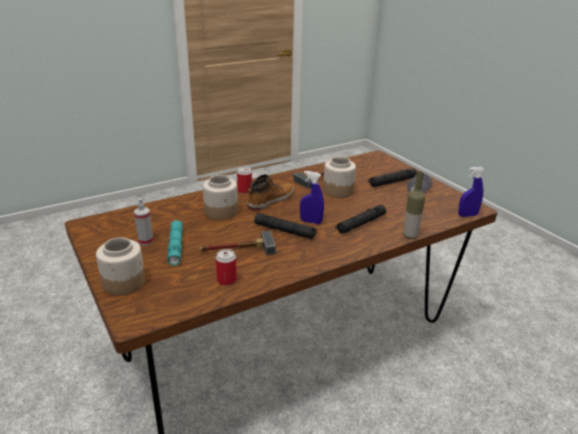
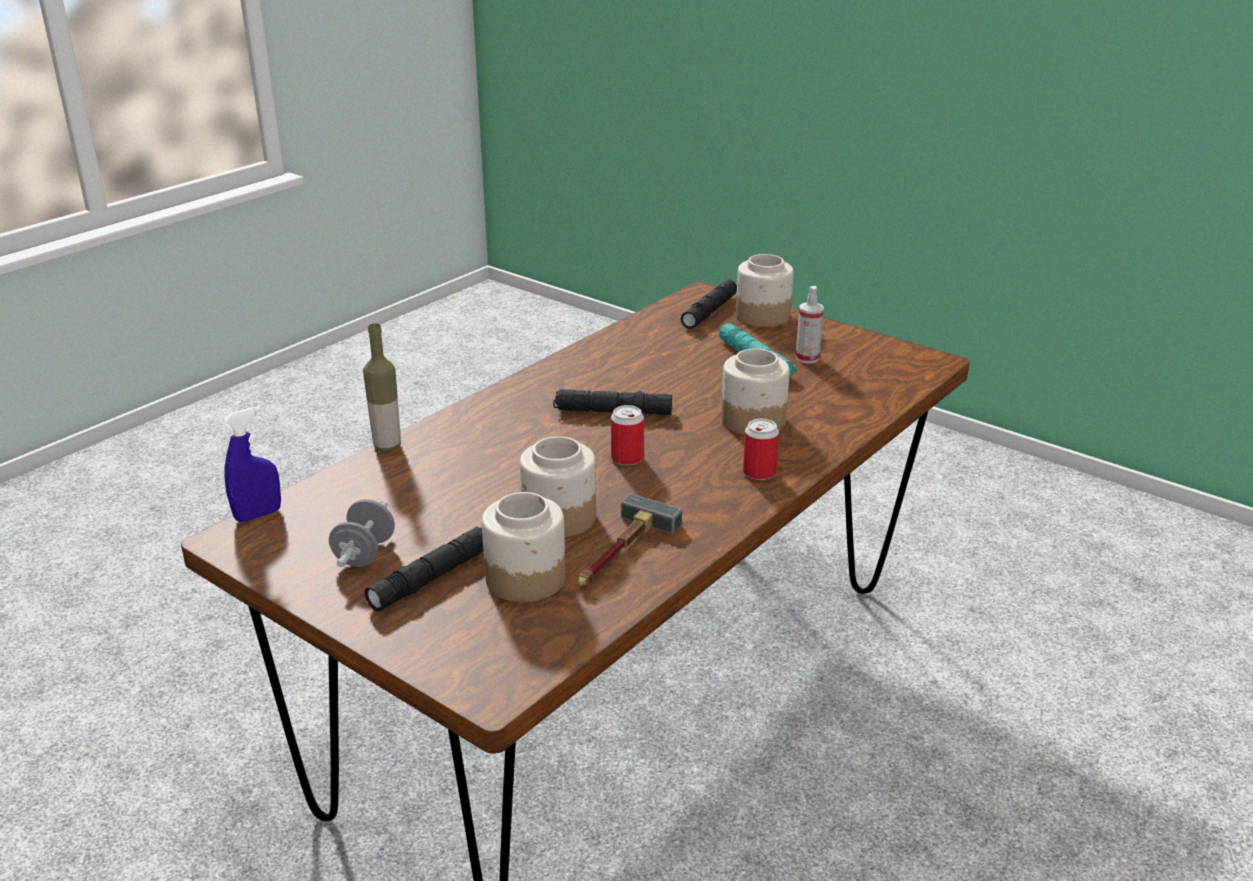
camera: 160 degrees right, 0 degrees up
hammer [199,231,276,255] -> none
can [216,249,237,286] -> can moved to [611,405,644,465]
boot [247,174,294,210] -> none
blue spray bottle [300,171,324,224] -> none
black flashlight [335,205,386,234] -> black flashlight moved to [681,280,737,329]
none -> jar [482,492,566,602]

